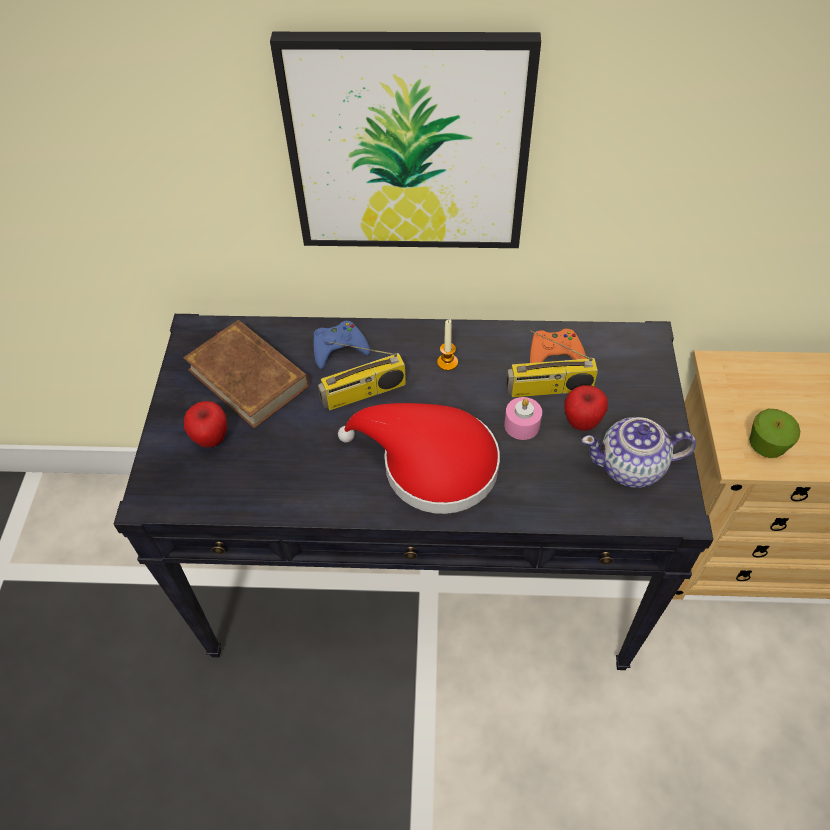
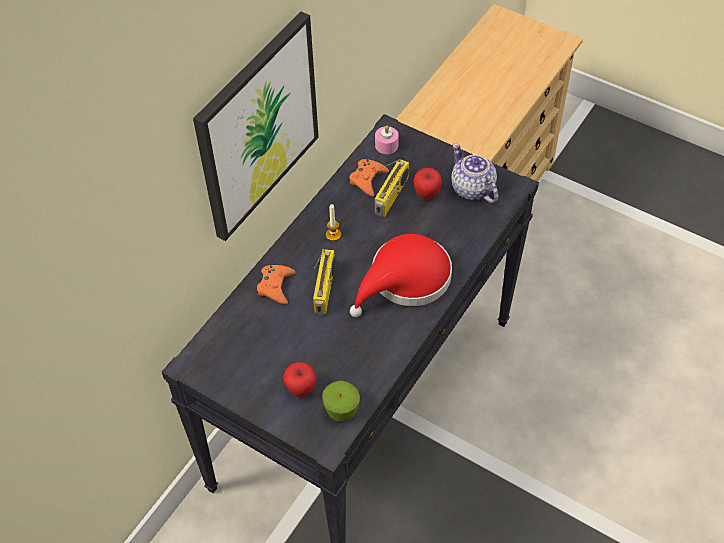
camera: 60 degrees left, 0 degrees up
brown book [183,320,309,428] -> none
blue game controller [313,321,370,369] -> orange game controller [257,265,295,304]
pink candle [504,397,542,440] -> pink candle moved to [375,126,399,154]
teapot [582,417,696,488] -> teapot turned 120 degrees clockwise [451,143,499,203]
apple [749,409,800,458] -> apple moved to [322,381,360,422]

